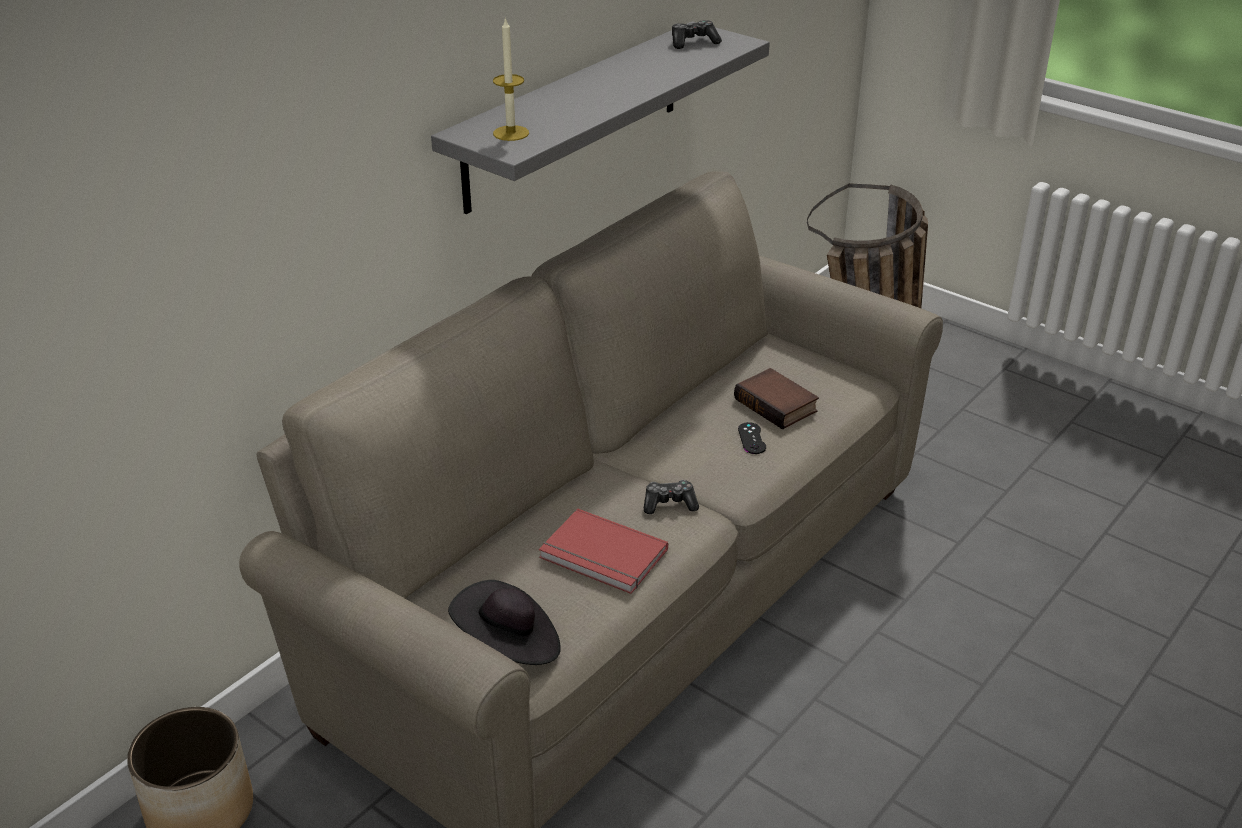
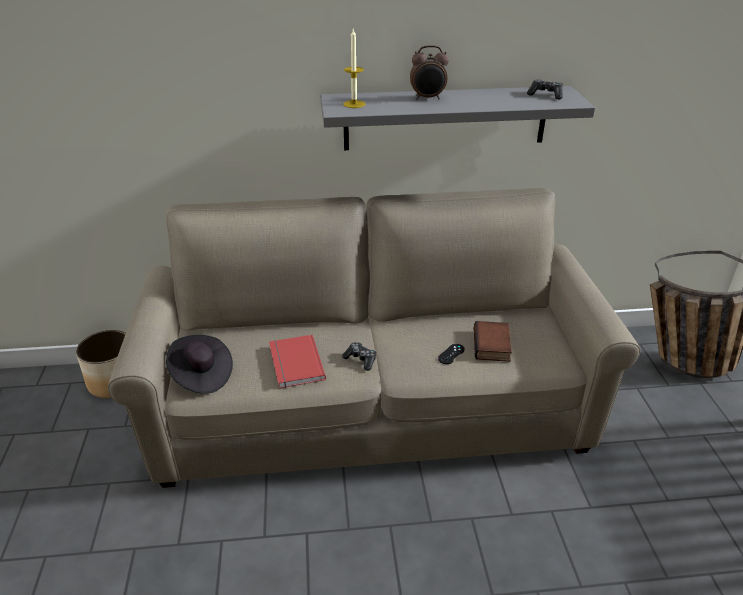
camera: 45 degrees right, 0 degrees up
none -> alarm clock [410,45,449,100]

